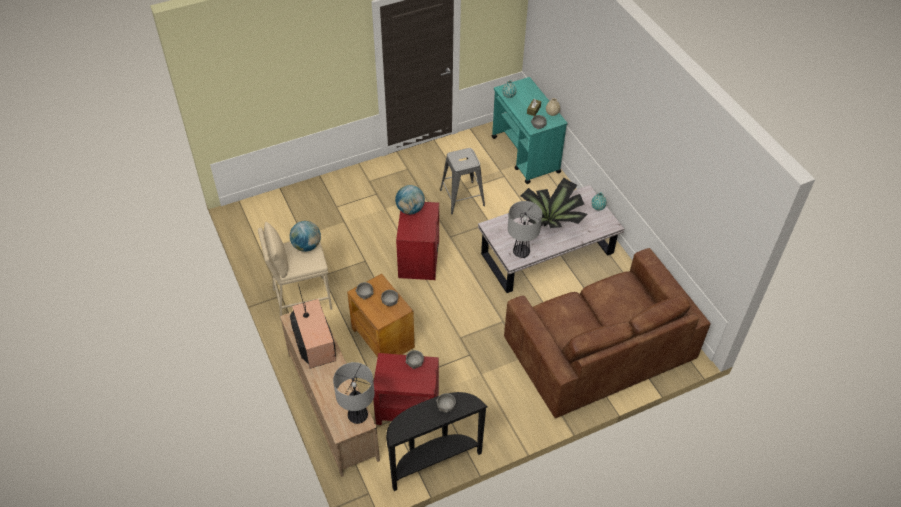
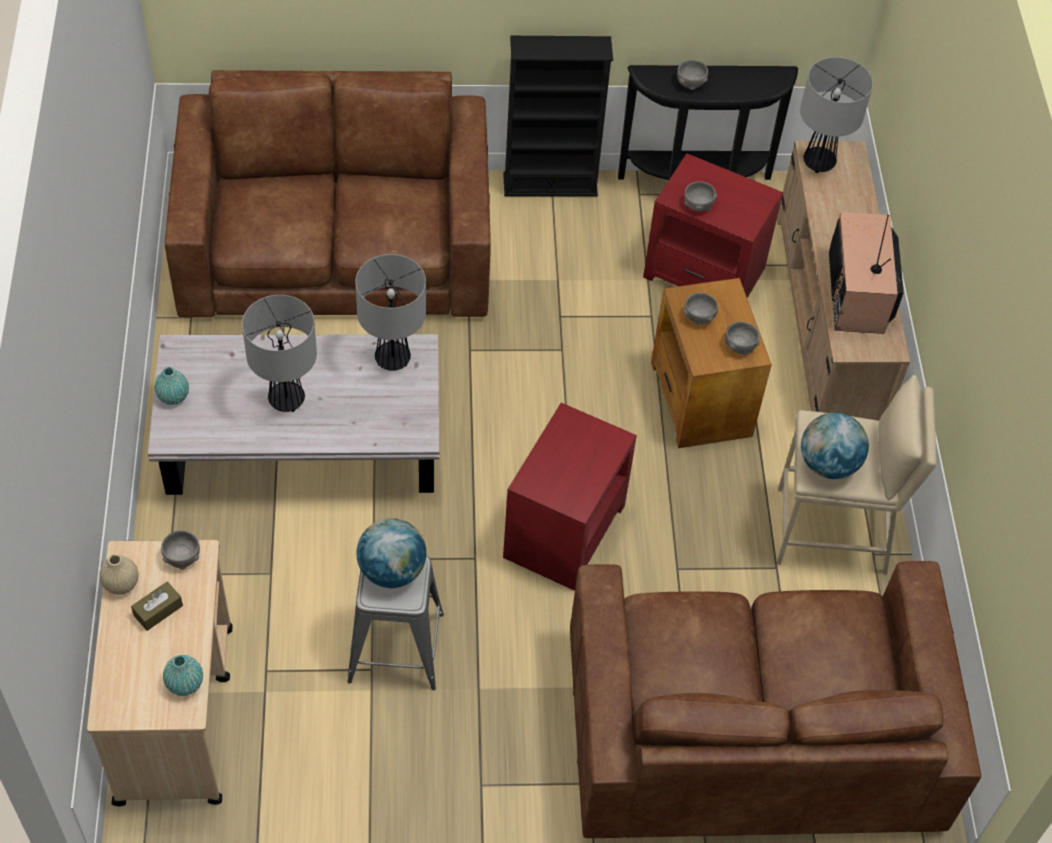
camera: 160 degrees left, 5 degrees up
globe [395,185,425,215] -> globe moved to [356,518,426,588]
turquoise cart [491,77,567,184] -> beige cart [87,540,233,806]
potted plant [521,178,588,228] -> table lamp [242,295,317,412]
none -> black bookcase [503,36,613,197]
none -> brown sofa [570,561,981,838]

